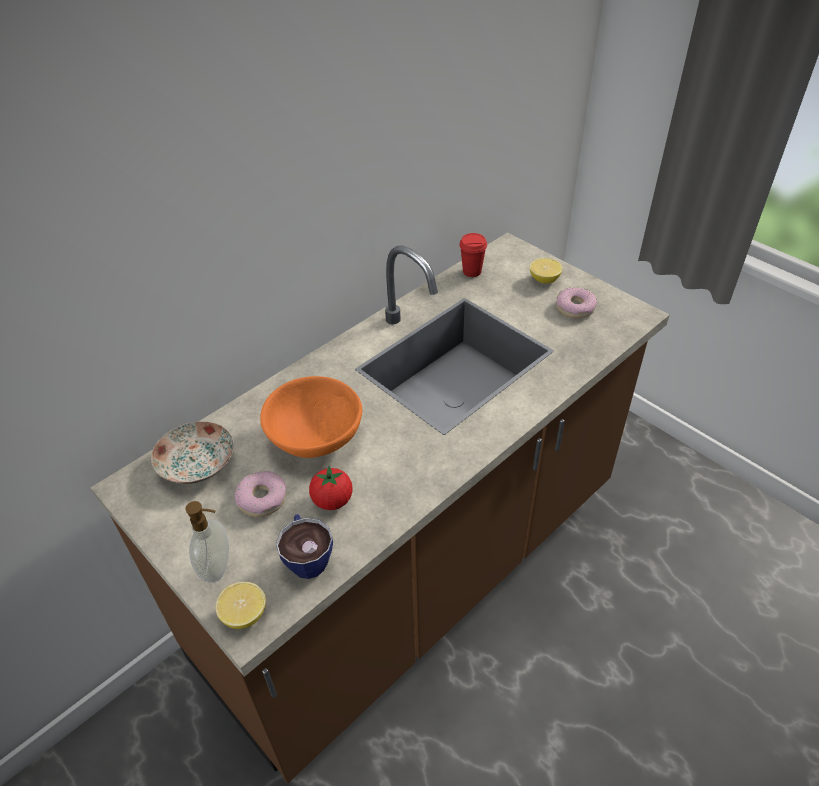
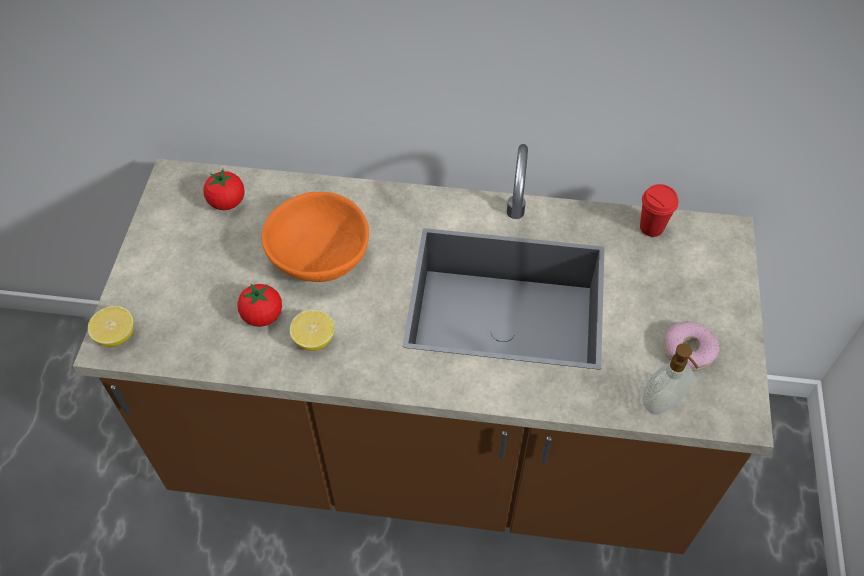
camera: 50 degrees right, 10 degrees up
plate [151,421,234,484] -> tomato [203,169,245,210]
soap dispenser [185,501,229,582] -> soap dispenser moved to [642,343,699,414]
donut [235,471,286,517] -> none
cup [276,514,333,579] -> none
lemon [530,258,563,284] -> lemon moved to [290,310,335,351]

